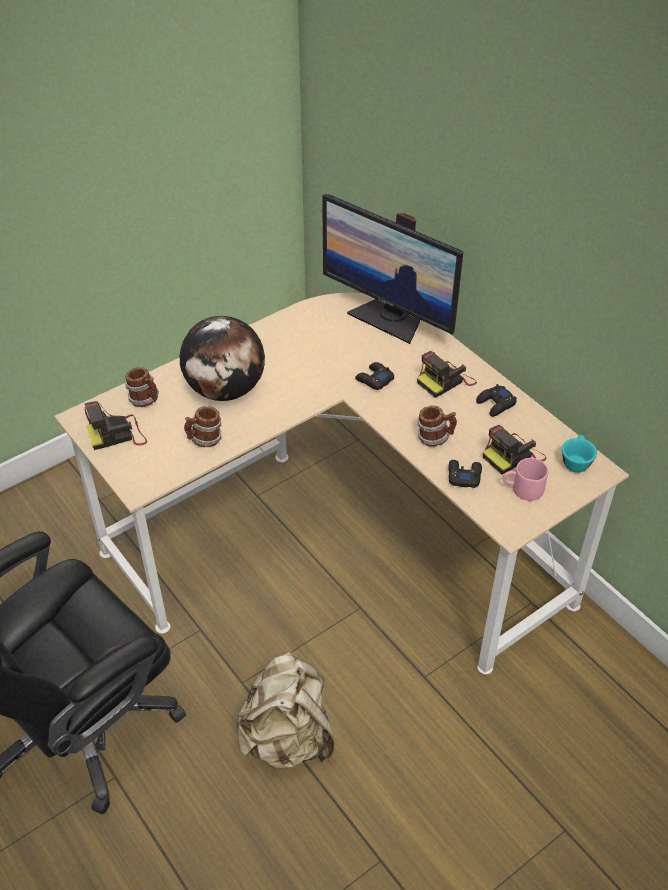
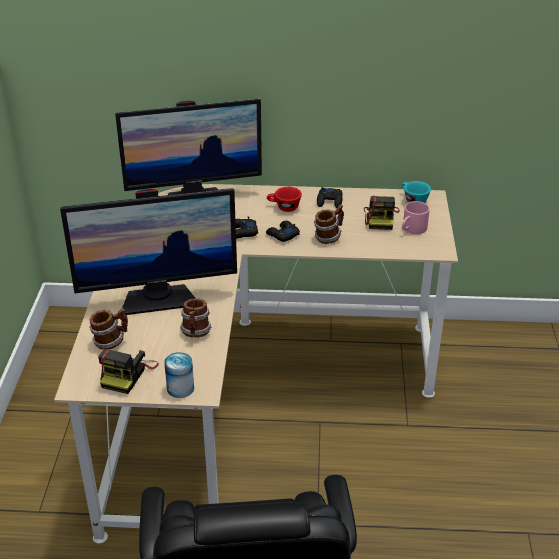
camera: 50 degrees left, 10 degrees down
globe [179,316,265,401] -> monitor [60,188,237,315]
beige backpack [236,652,334,770] -> none
camera [417,351,477,398] -> red cup [267,187,302,212]
black game controller [448,460,482,488] -> black game controller moved to [266,221,300,242]
none -> can [164,352,194,398]

